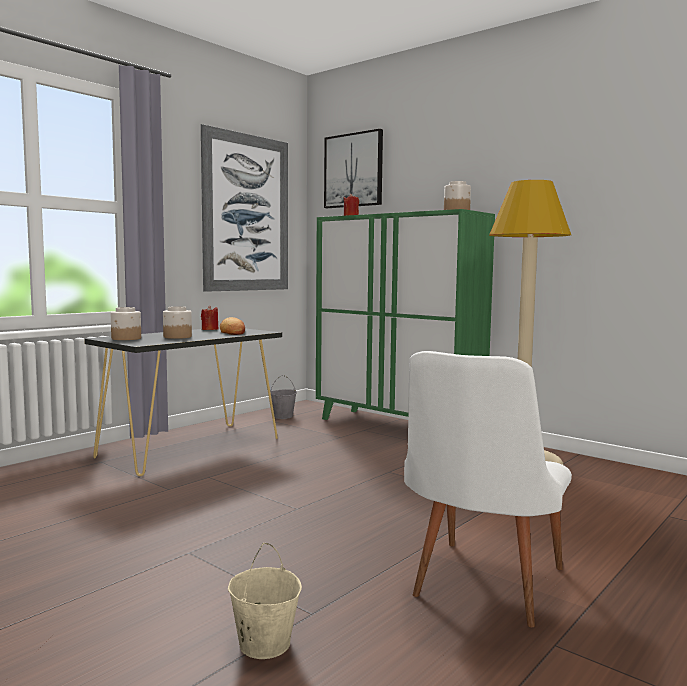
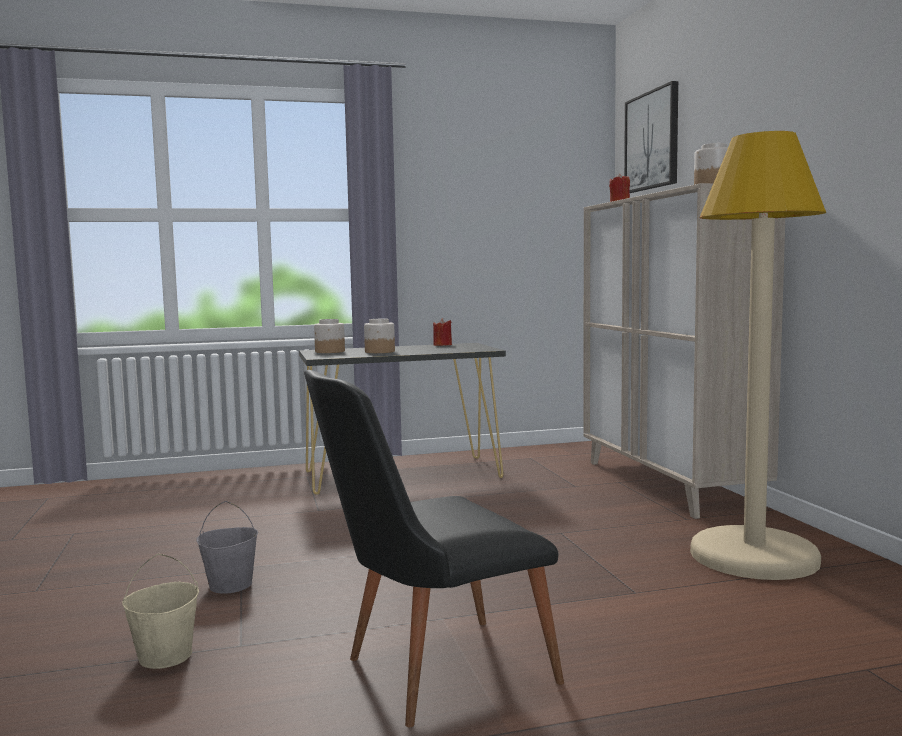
camera: 35 degrees right, 0 degrees up
picture [201,124,288,292] -> none
bread [220,317,245,335] -> none
grey bucket [270,375,297,419] -> grey bucket moved to [196,501,258,594]
green cabinet [316,209,495,420] -> beige cabinet [584,183,785,519]
white chair [404,351,572,628] -> black chair [304,370,564,727]

